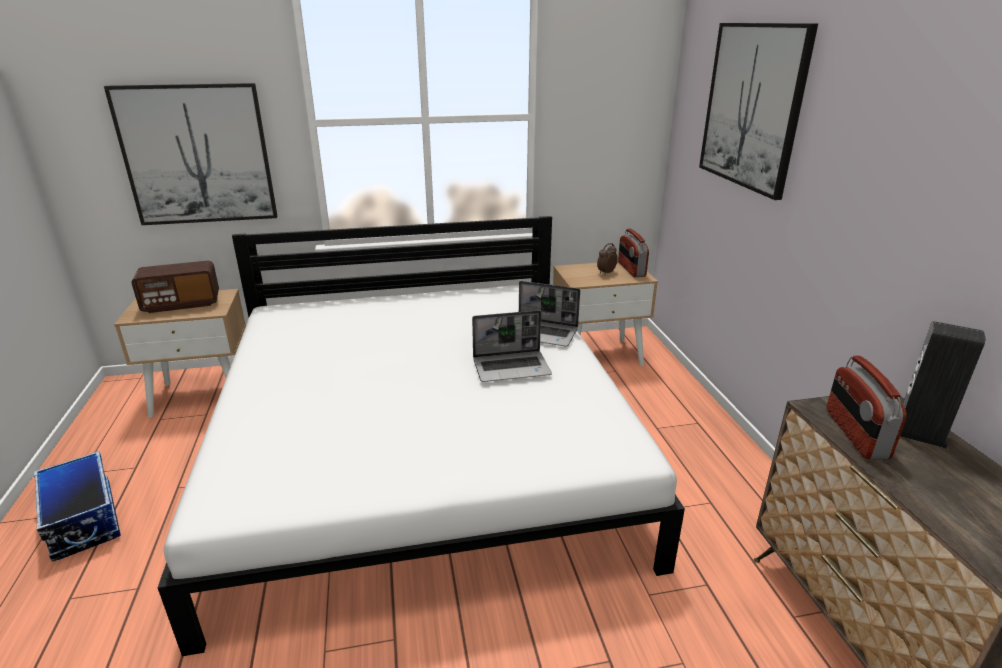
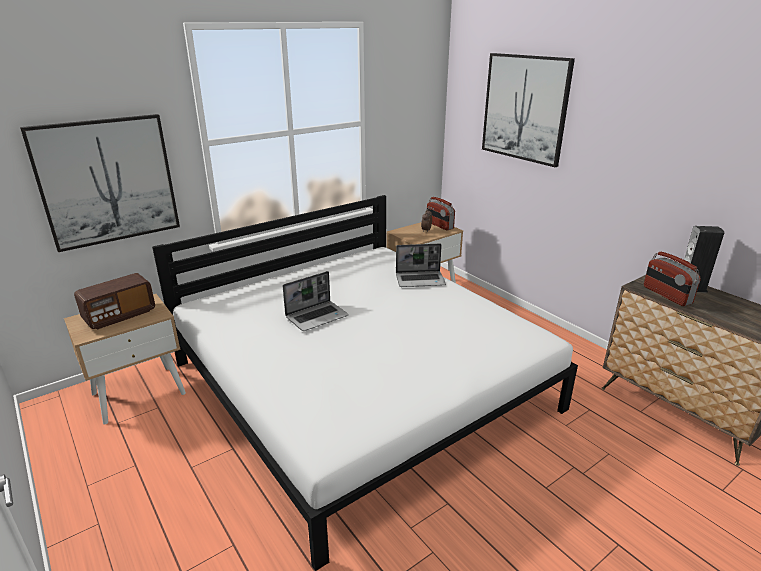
camera: 25 degrees left, 0 degrees up
storage box [34,451,121,562] -> none
laptop [472,310,552,382] -> laptop moved to [283,271,348,331]

